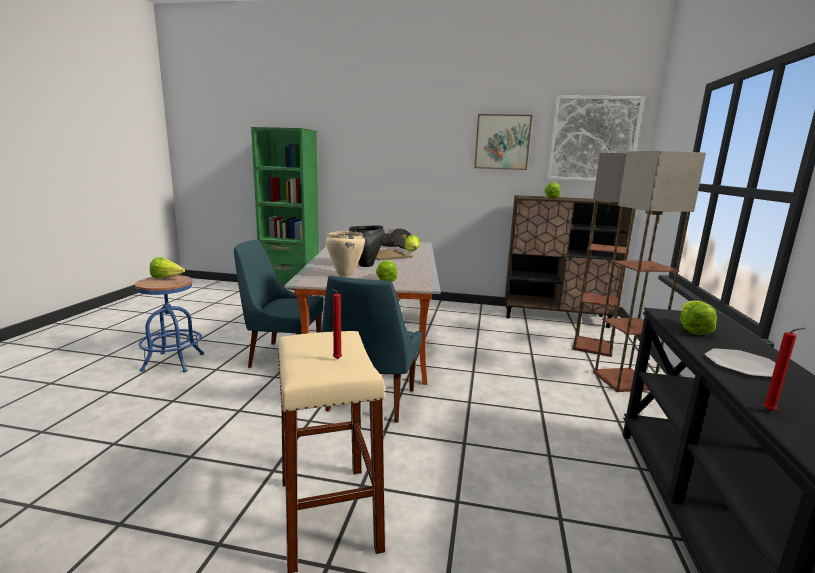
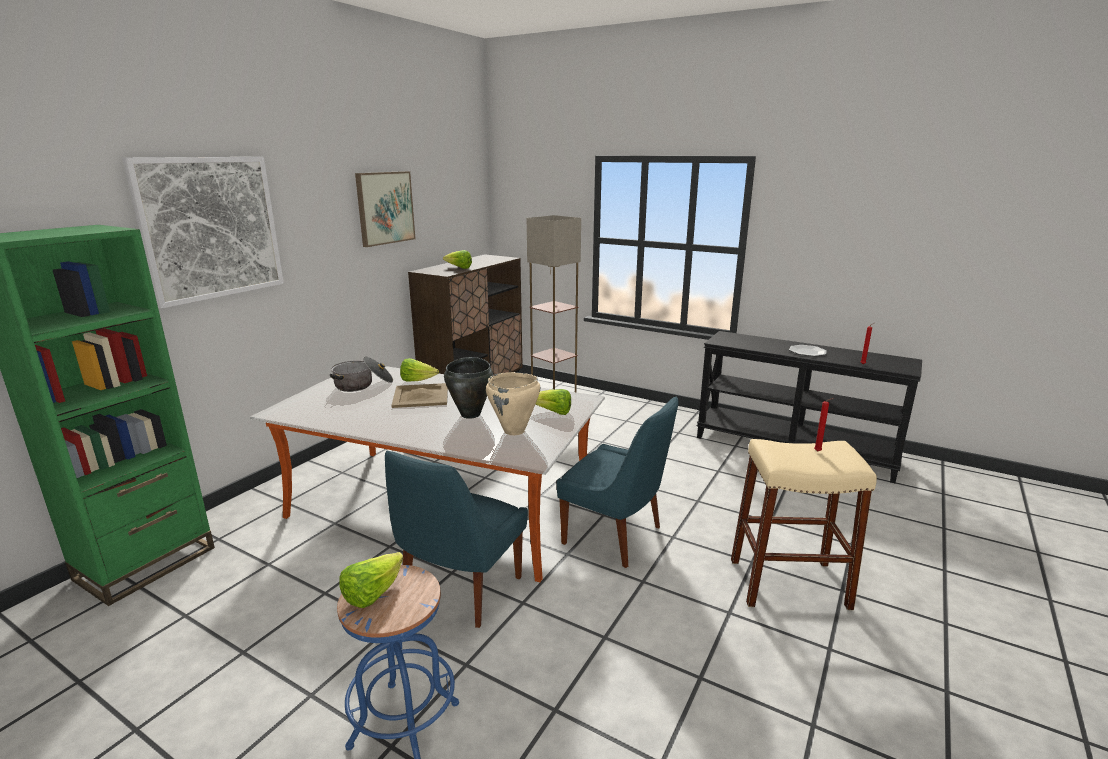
camera: 70 degrees left, 5 degrees up
picture [547,95,645,181] -> picture moved to [122,157,284,309]
floor lamp [593,151,706,392] -> none
lettuce [679,301,717,335] -> none

